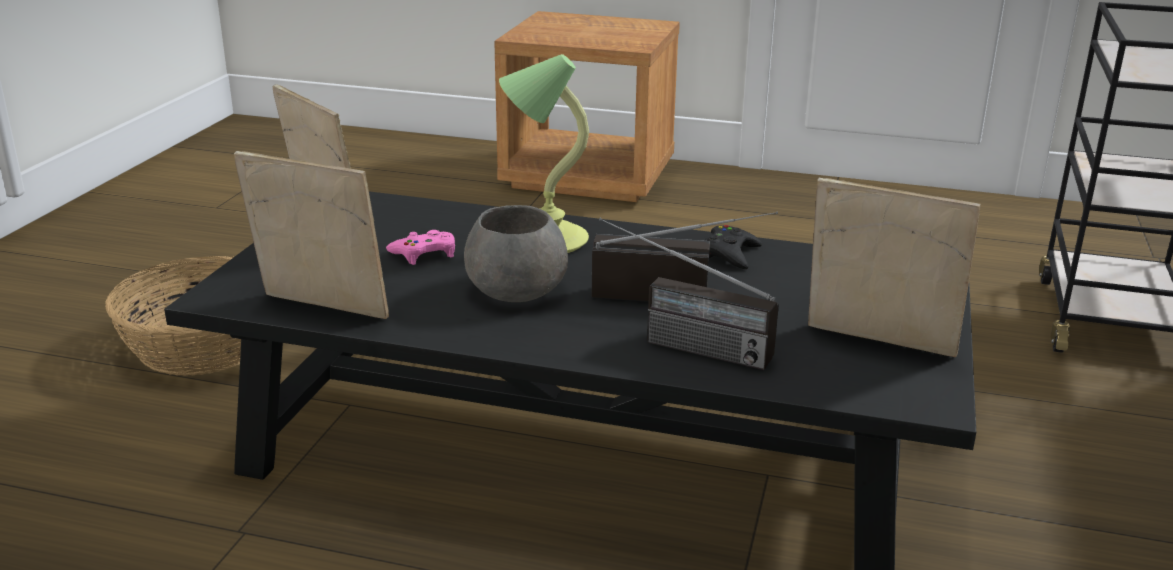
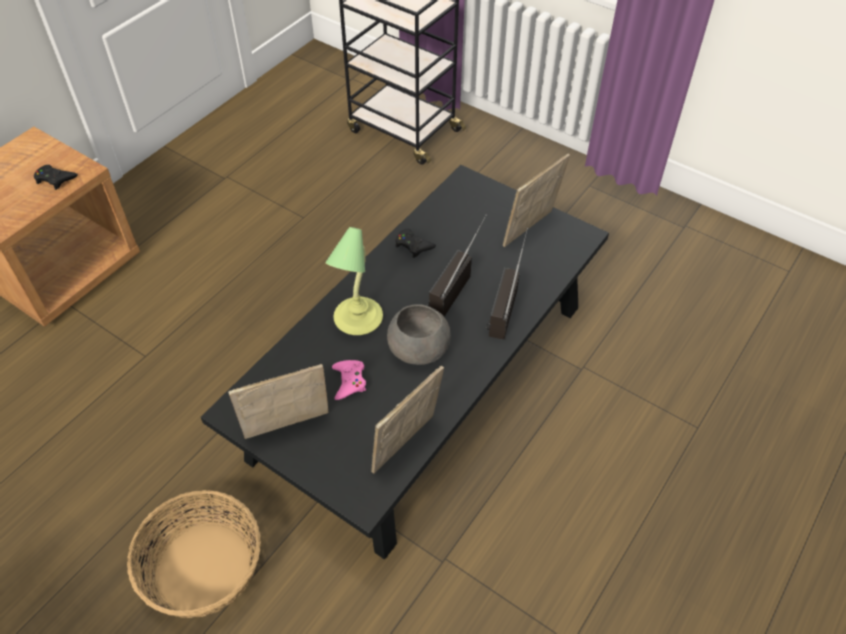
camera: 70 degrees left, 25 degrees up
radio [599,218,779,370] -> radio turned 150 degrees clockwise [486,228,528,339]
none -> black game controller [34,165,78,190]

